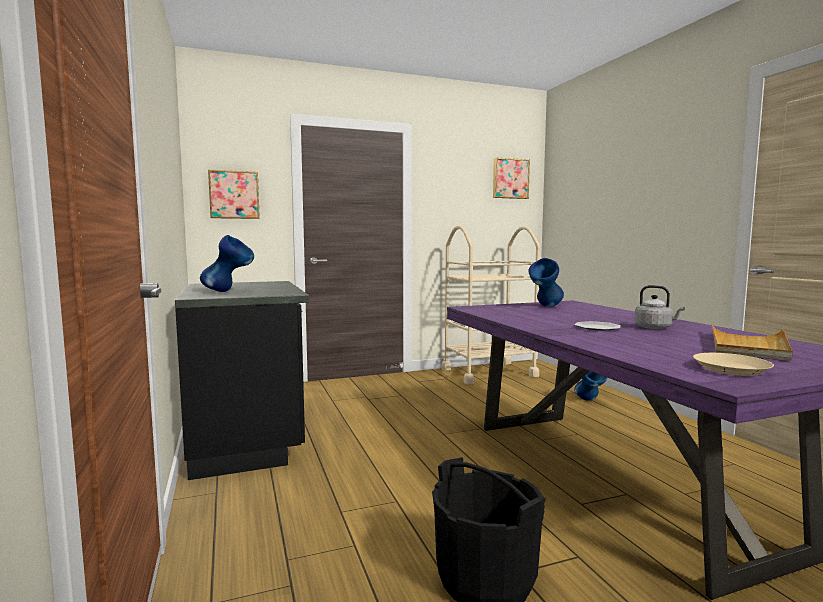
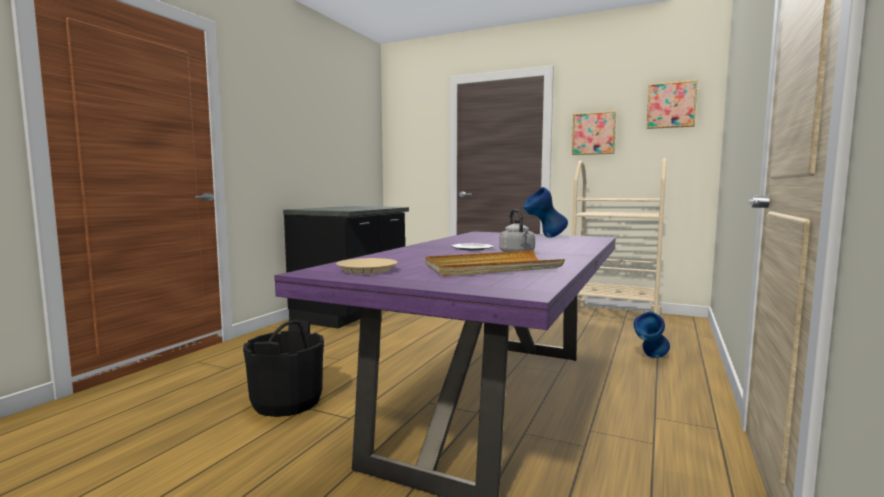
camera: 45 degrees right, 0 degrees up
blue vase [200,235,254,292] -> none
picture [208,170,260,219] -> picture moved to [572,111,616,155]

